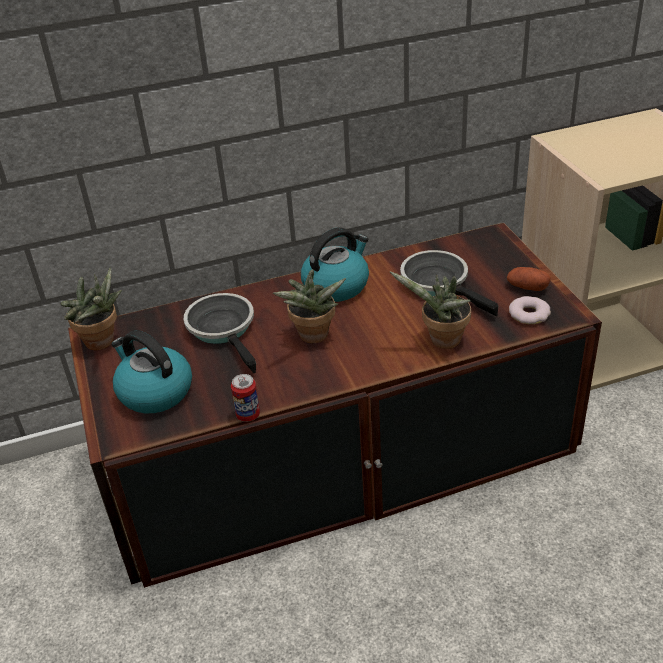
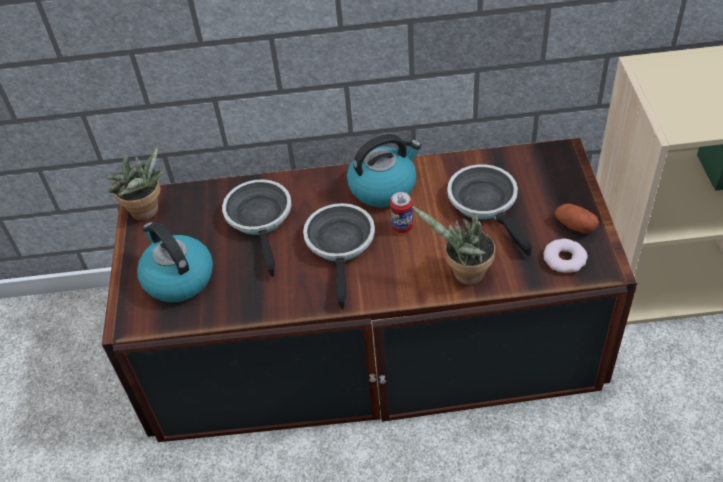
camera: 15 degrees right, 10 degrees up
can [231,374,260,422] -> can moved to [390,192,413,233]
potted plant [273,269,346,343] -> frying pan [303,203,375,310]

